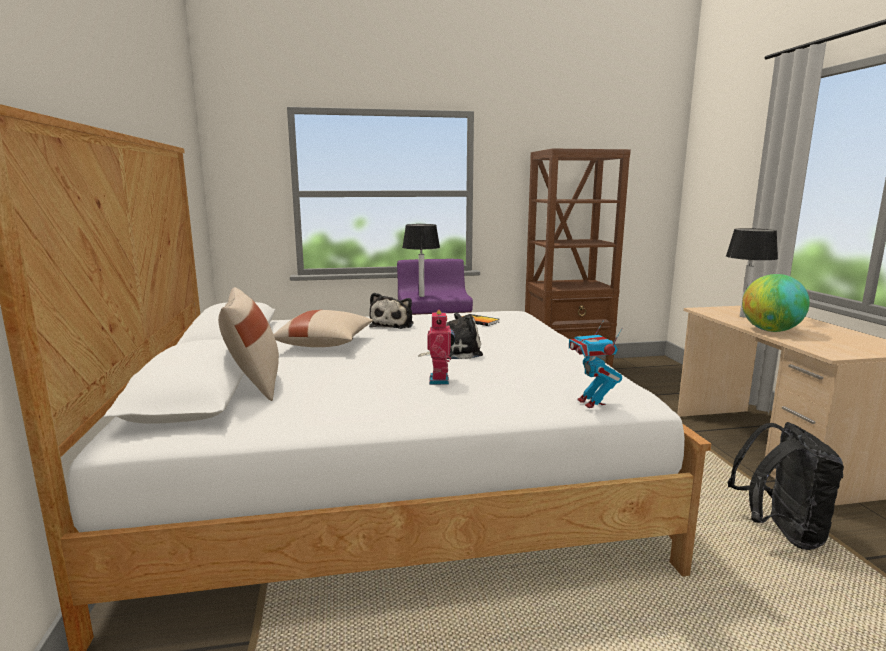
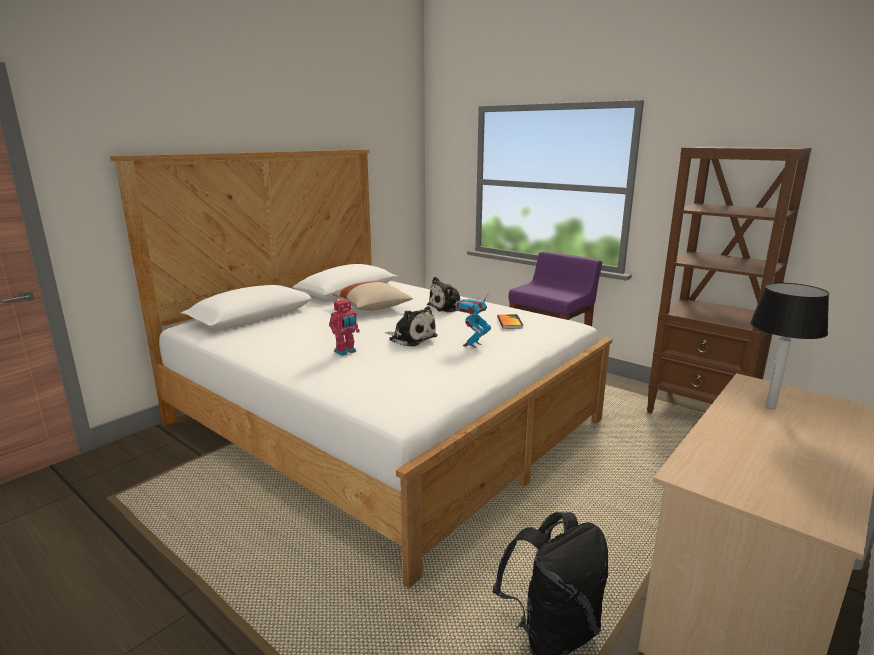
camera: 50 degrees right, 5 degrees up
beige pillow [218,287,279,401] -> none
table lamp [402,224,440,297] -> none
toy robot [569,320,622,408] -> toy robot moved to [456,293,491,348]
globe [742,274,810,332] -> none

